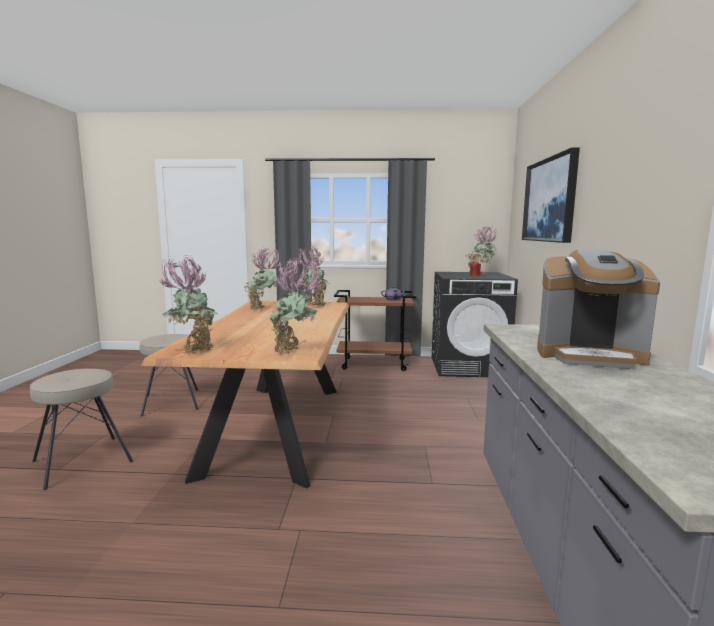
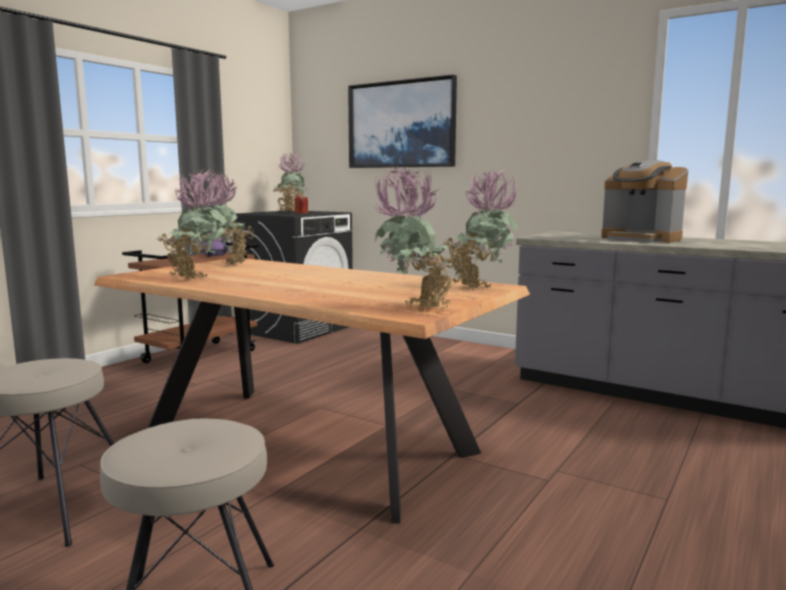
camera: 60 degrees left, 0 degrees up
coffee machine [537,248,660,369] -> coffee machine turned 90 degrees clockwise [601,160,688,243]

